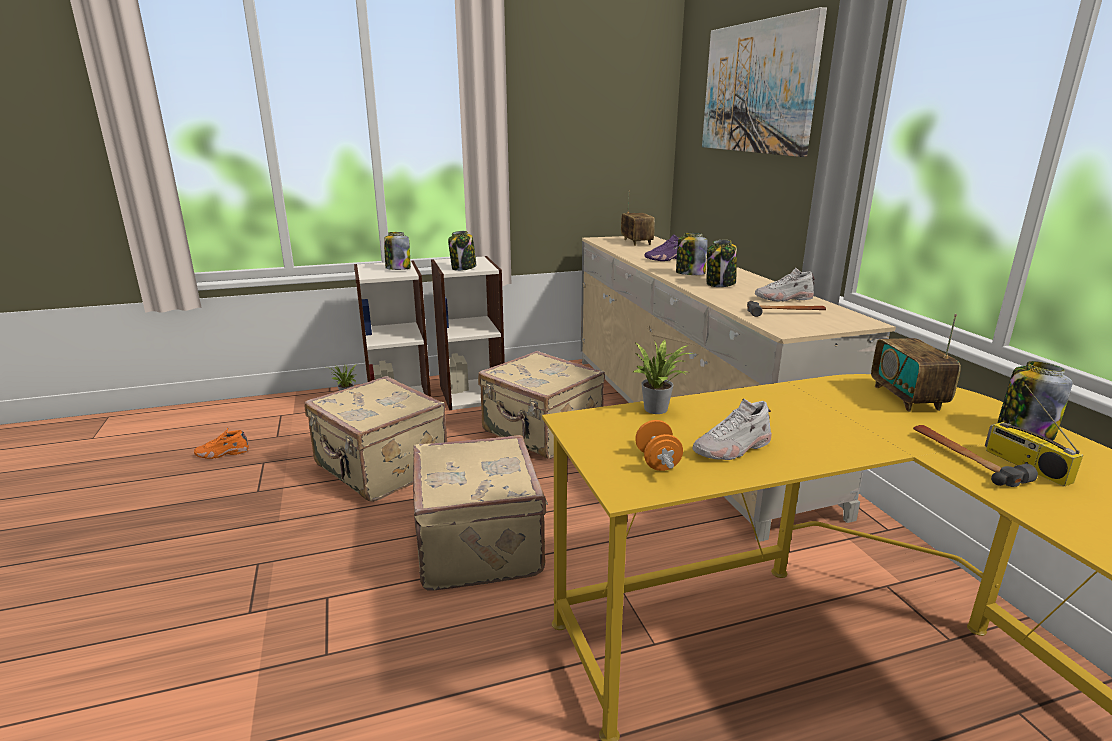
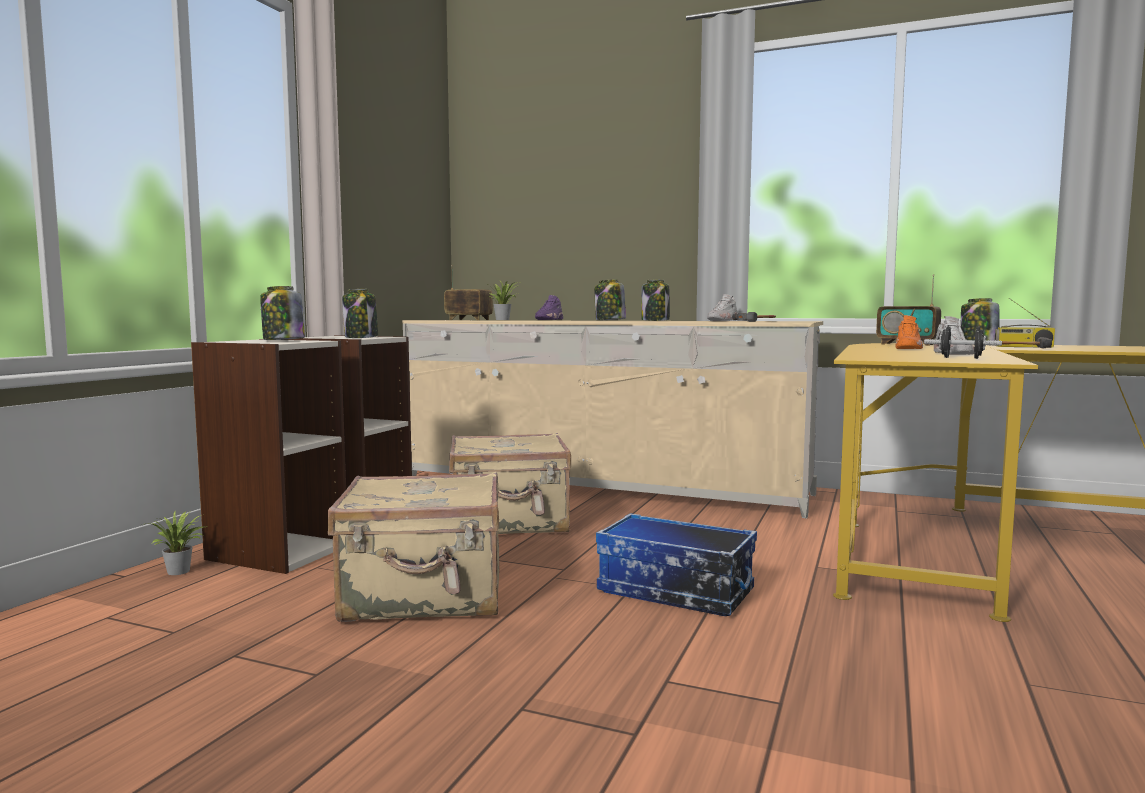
camera: 50 degrees left, 15 degrees down
orange shoe [194,428,249,459] -> orange shoe moved to [896,315,923,349]
beige suitcase [413,435,548,590] -> storage box [596,513,757,616]
potted plant [632,339,693,414] -> potted plant moved to [489,281,520,320]
orange dumbbell [635,420,683,471] -> black dumbbell [924,326,1002,359]
picture [702,7,827,157] -> none

